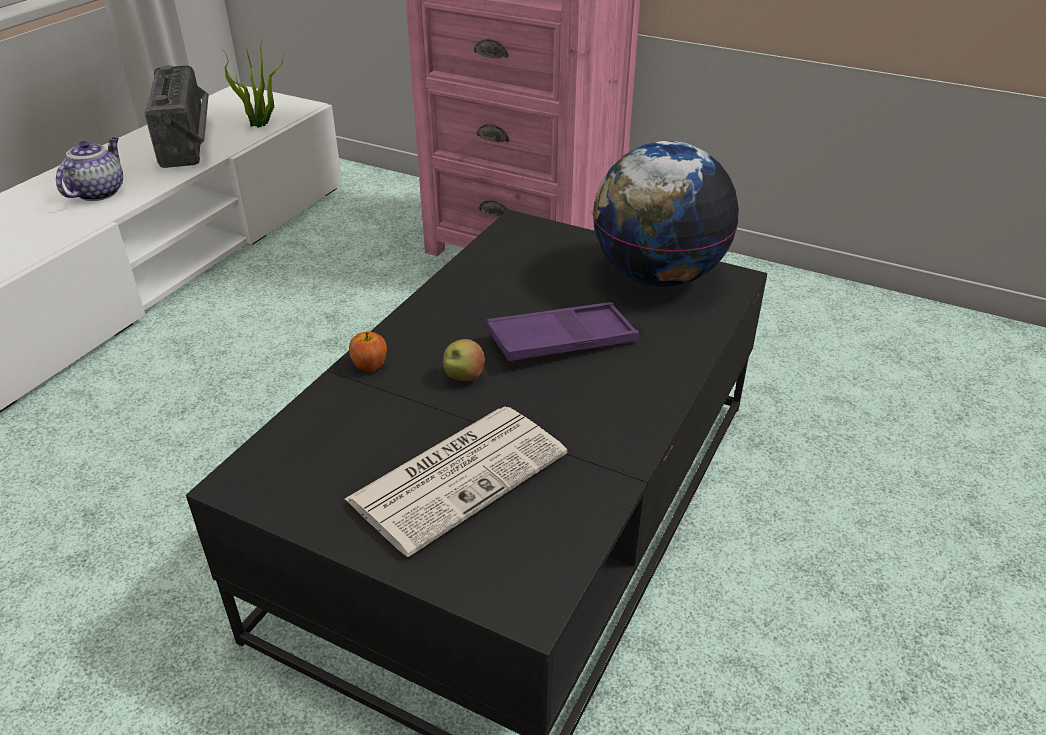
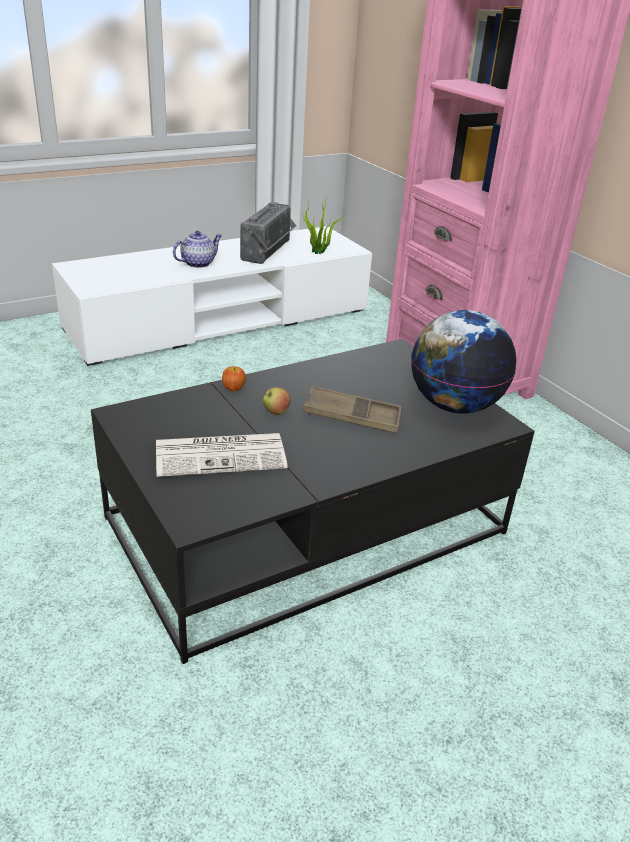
camera: 30 degrees right, 5 degrees down
purple tray [487,302,639,362] -> brown tray [303,386,402,433]

